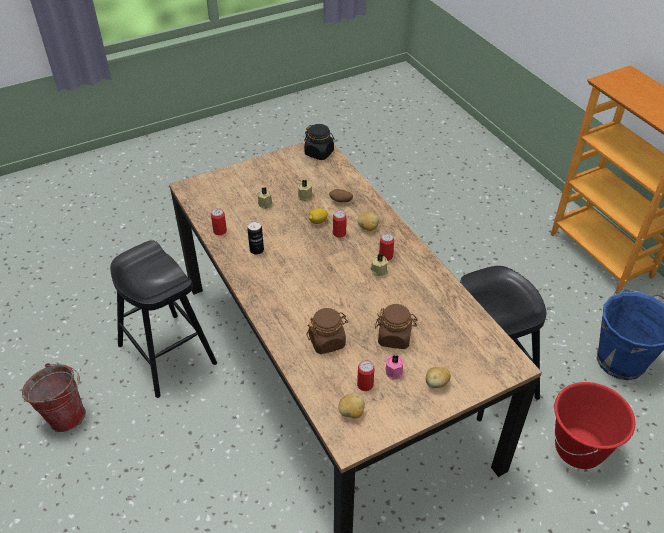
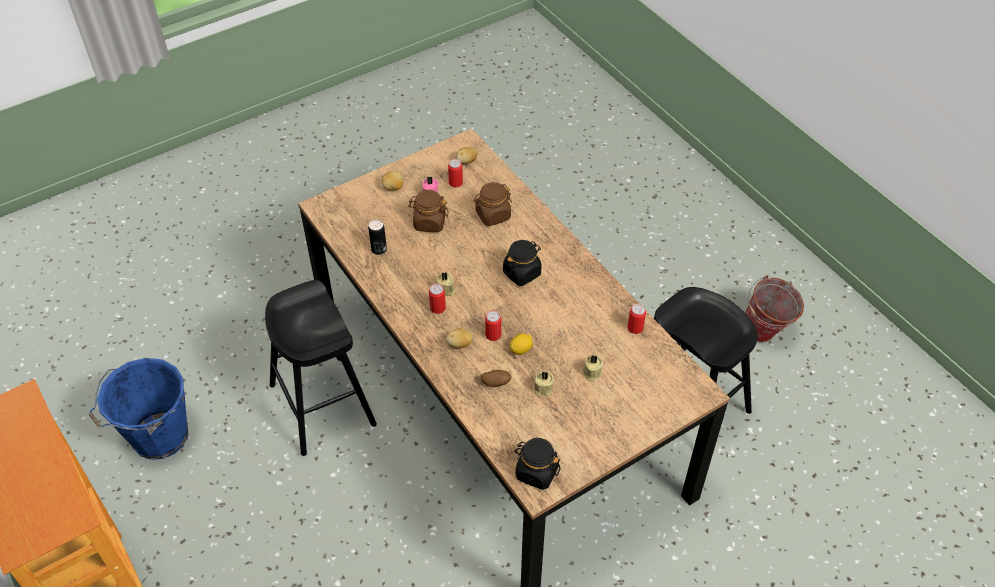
camera: 175 degrees right, 5 degrees up
can [247,221,264,255] -> can moved to [368,220,387,255]
red bucket [554,382,635,469] -> none
none -> black jar [503,240,541,286]

